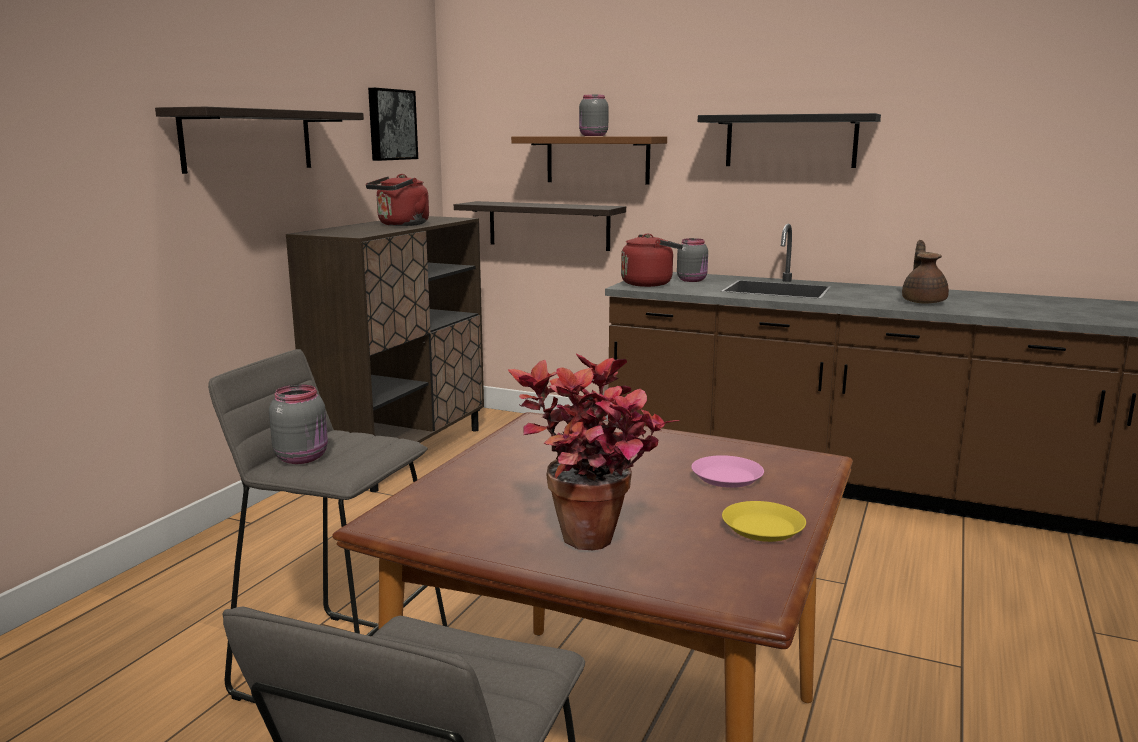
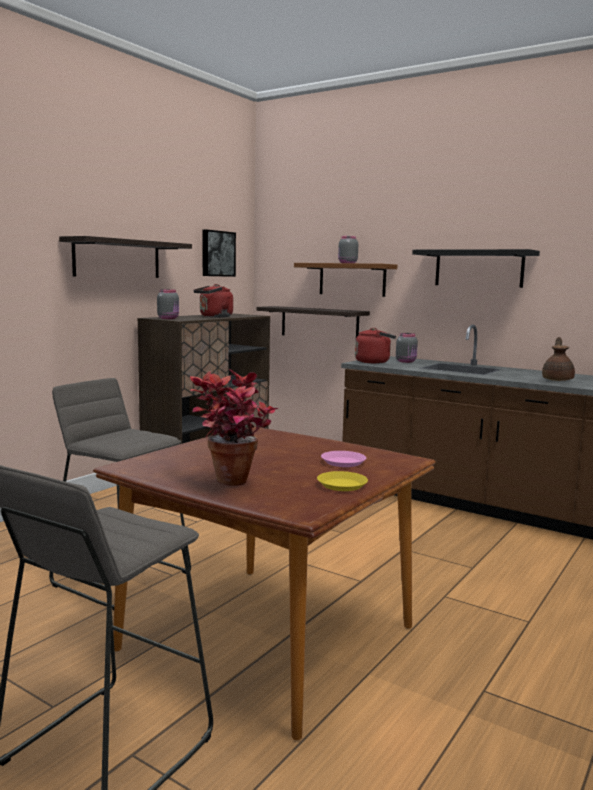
camera: 10 degrees right, 5 degrees down
grey jar [269,384,328,464] -> grey jar moved to [157,289,179,319]

